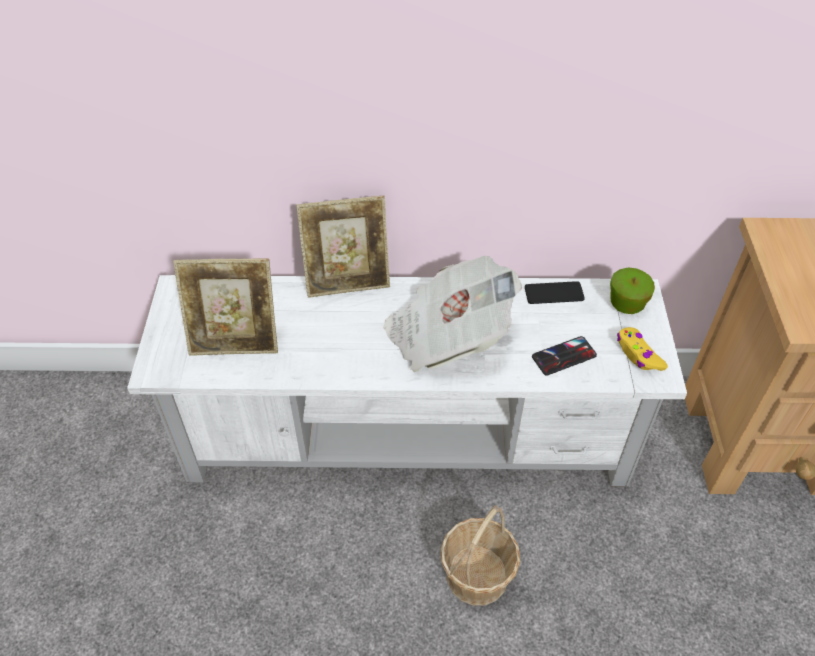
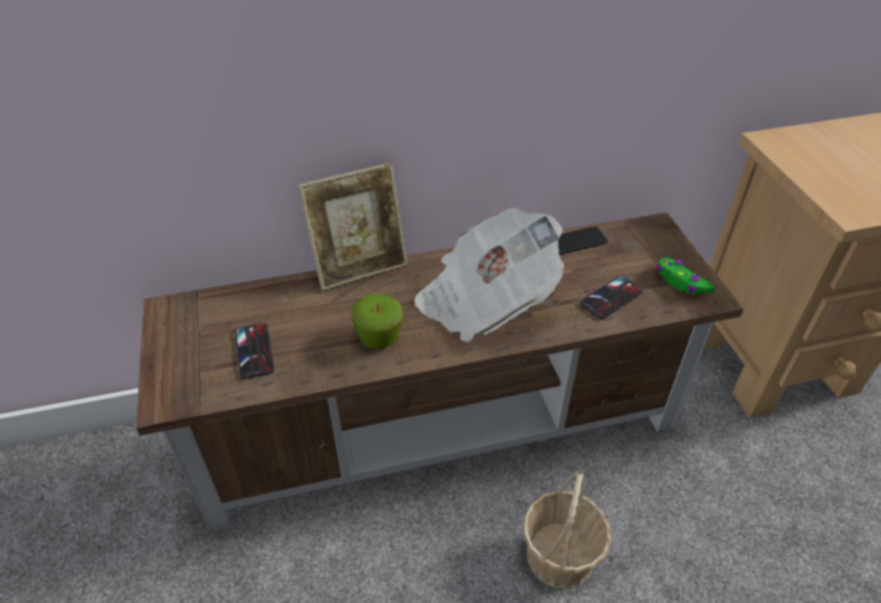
camera: 15 degrees left, 5 degrees down
white tv stand [127,275,687,487] -> brown tv stand [136,212,744,533]
picture frame [173,259,278,356] -> phone [235,323,274,379]
apple [610,268,655,314] -> apple moved to [352,294,403,349]
yellow game controller [617,327,668,371] -> green game controller [657,257,716,295]

